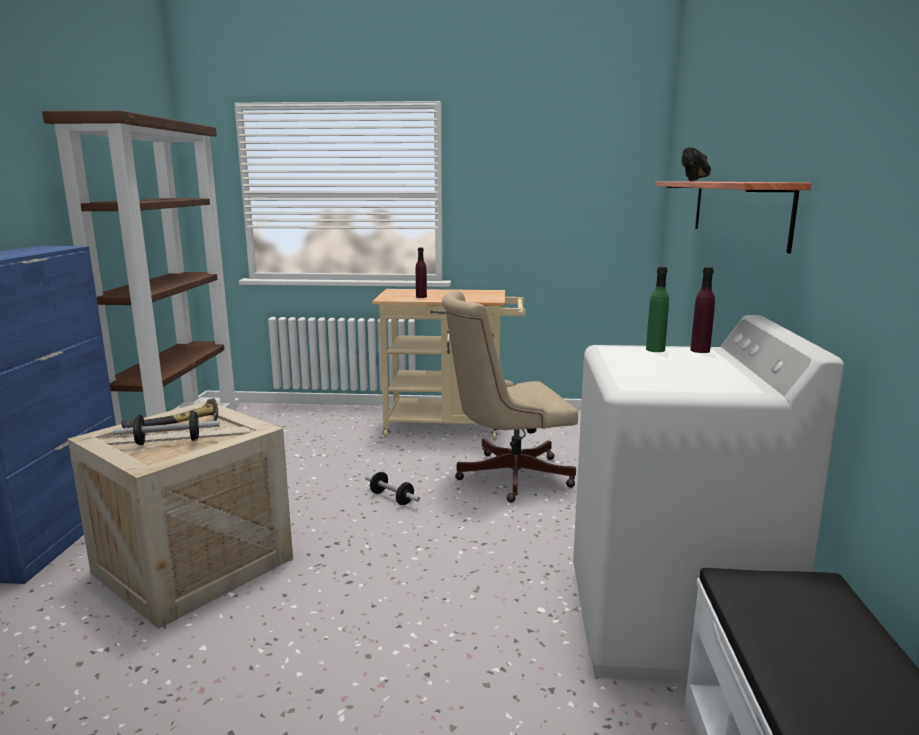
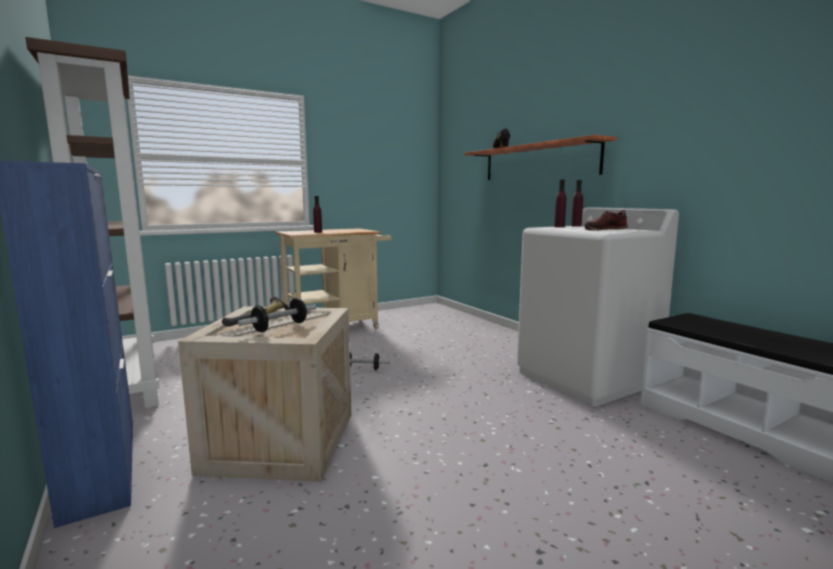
camera: 35 degrees left, 5 degrees down
beige office chair [442,290,578,503] -> none
green bottle [646,267,669,352] -> purple bottle [554,180,566,227]
none -> shoe [584,209,628,230]

